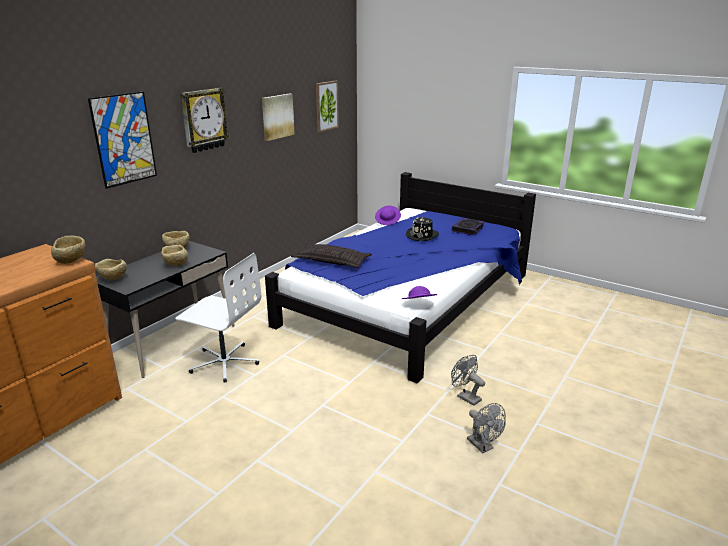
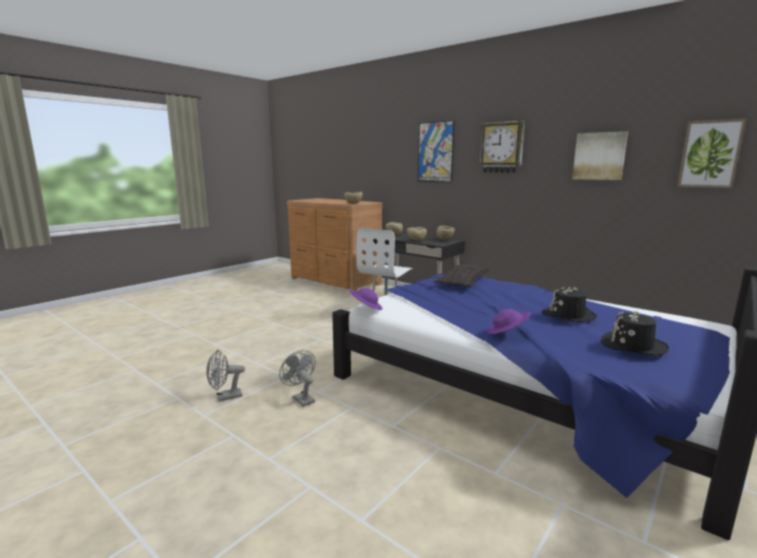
camera: 95 degrees right, 10 degrees down
purple hat [375,206,401,225] -> purple hat moved to [487,309,531,334]
grey fan [451,355,485,406] -> grey fan turned 90 degrees counterclockwise [279,350,315,407]
book [452,218,484,235] -> black hat [601,311,669,356]

